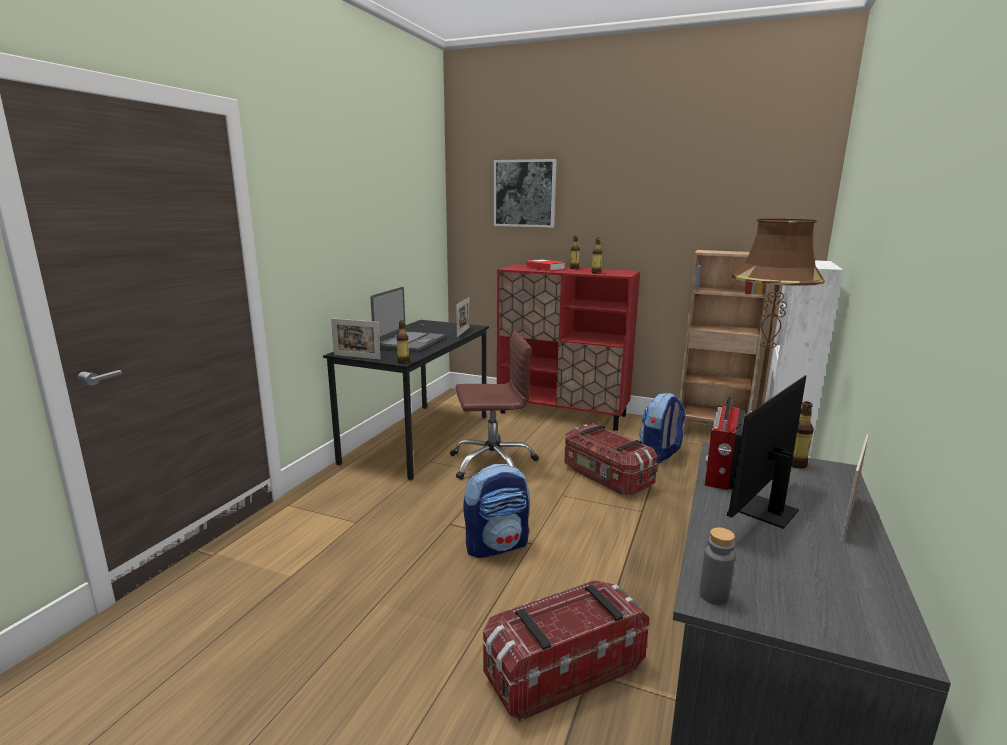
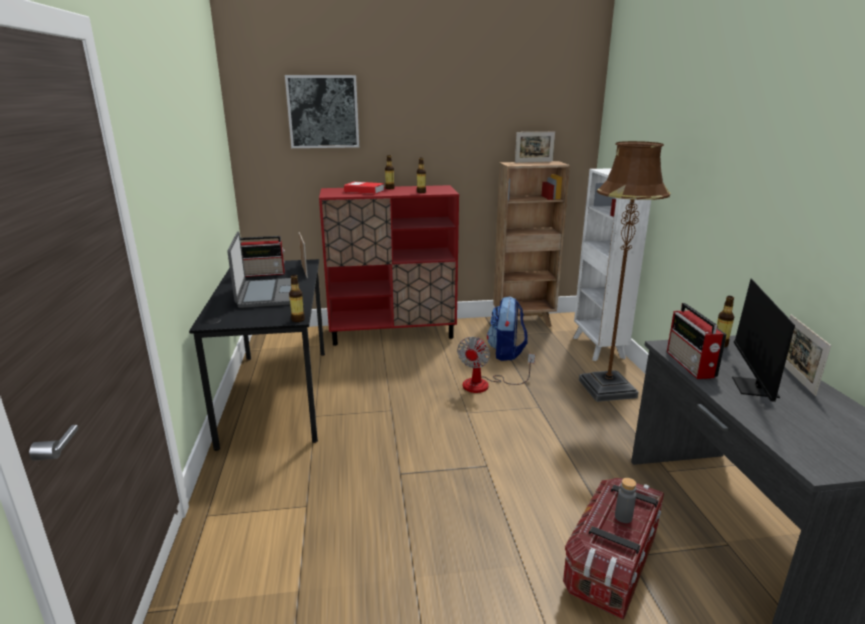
camera: 30 degrees left, 5 degrees up
picture frame [331,318,381,359] -> picture frame moved to [515,131,555,163]
brown office chair [450,332,539,480] -> none
backpack [463,464,529,558] -> none
storage box [564,423,658,495] -> fan [457,337,535,393]
grey bottle [700,527,735,605] -> grey bottle moved to [615,478,636,523]
none -> radio [240,236,285,277]

